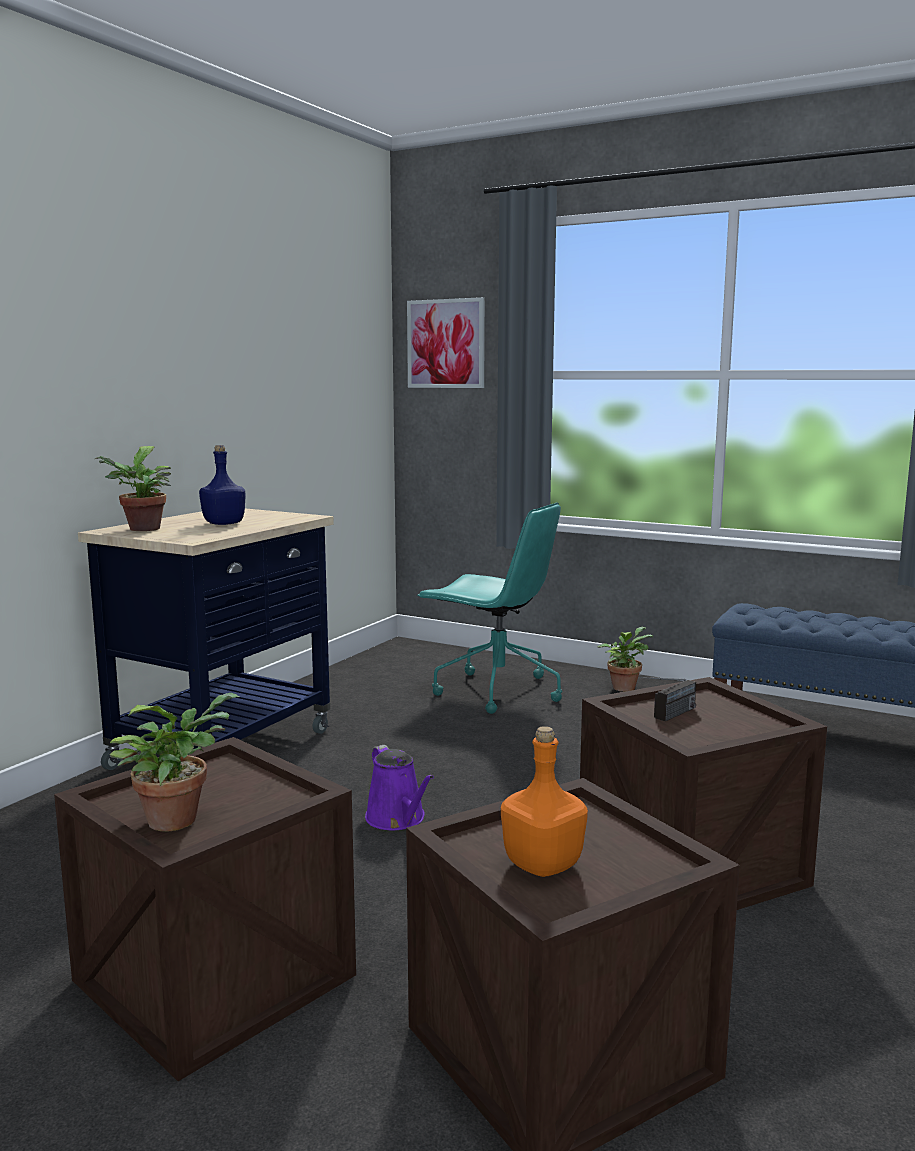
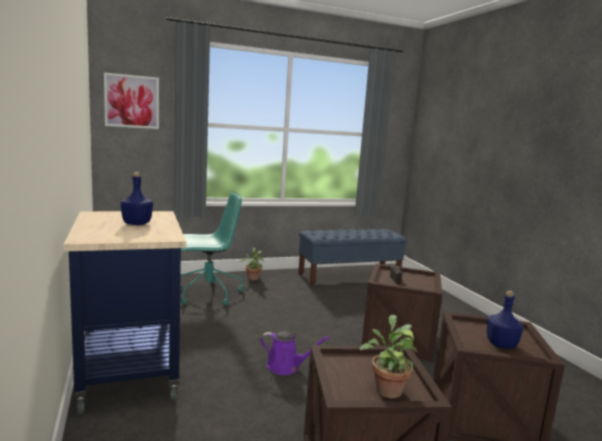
camera: 50 degrees left, 0 degrees up
potted plant [95,446,171,531] -> none
orange bottle [501,726,588,877] -> blue bottle [487,290,523,349]

